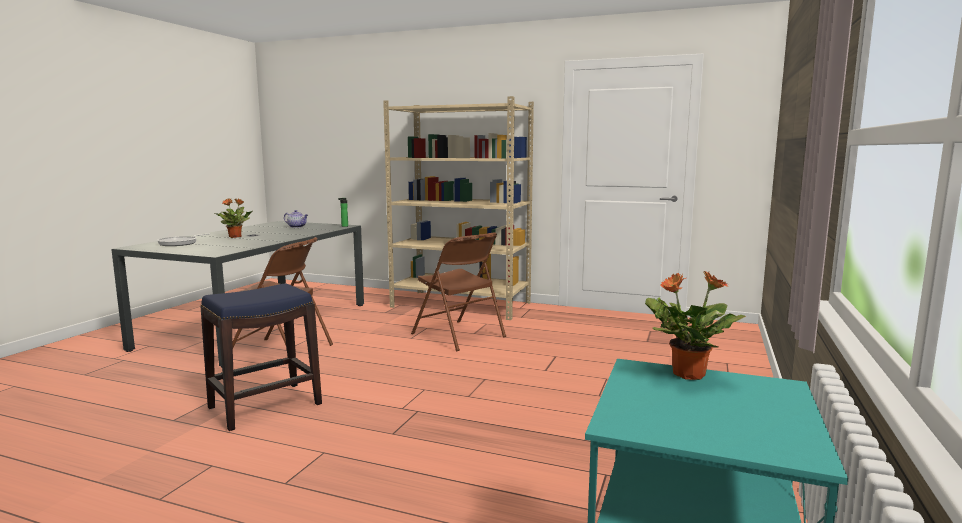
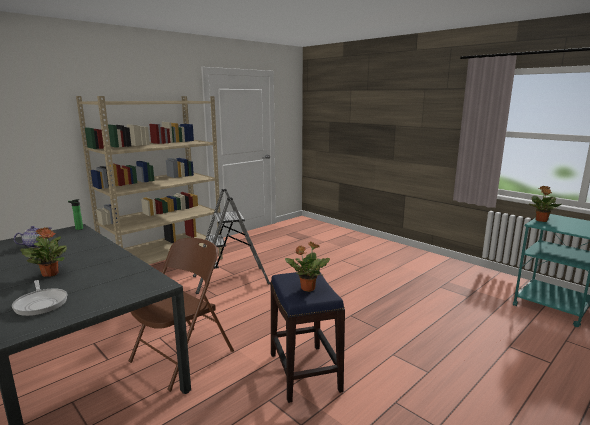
camera: 65 degrees left, 5 degrees up
brown chair [411,232,506,352] -> grey step ladder [193,189,271,294]
none -> potted plant [285,241,330,292]

